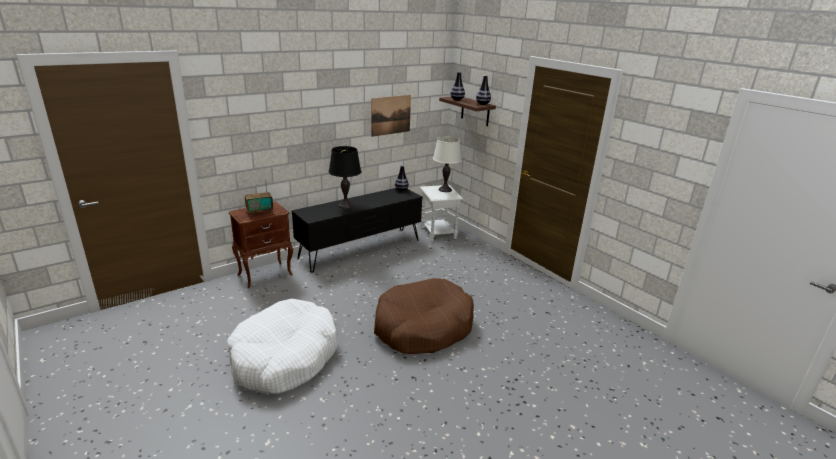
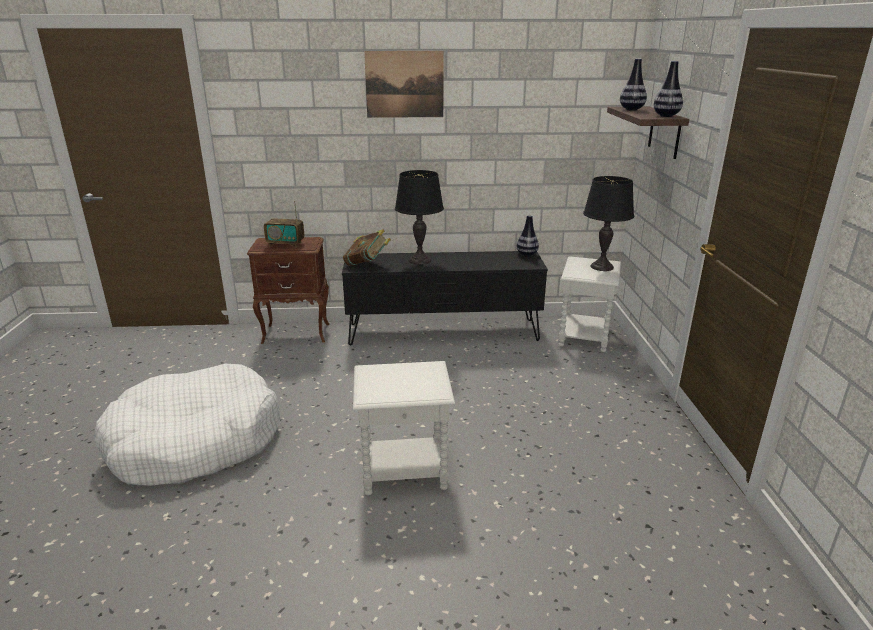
camera: 35 degrees right, 0 degrees up
picture [371,95,411,137] -> picture moved to [364,51,444,118]
brown dog bed [374,278,474,354] -> white side table [353,361,455,495]
white table lamp [433,137,462,192] -> black table lamp [583,176,634,271]
none -> book [343,229,391,266]

